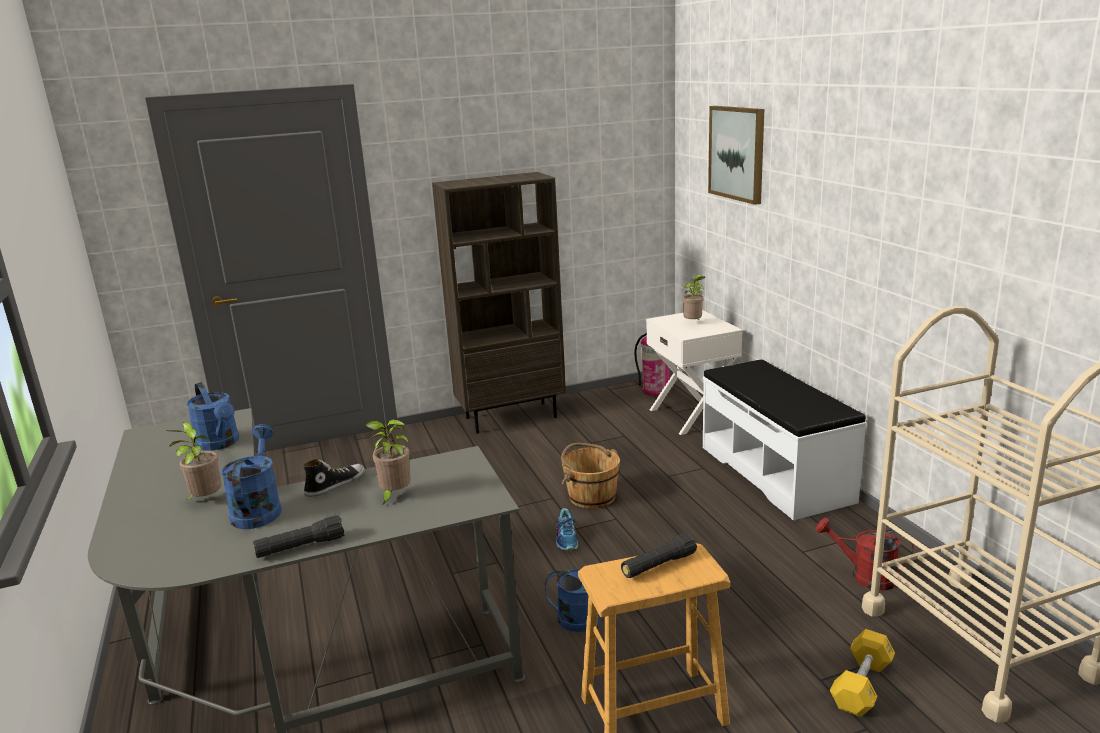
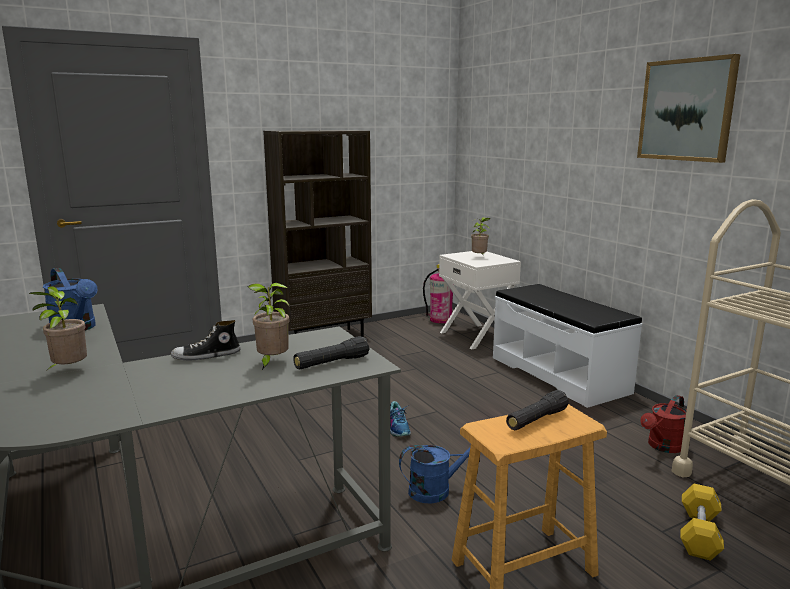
camera: 10 degrees left, 5 degrees down
blue watering can [221,424,282,529] -> none
black flashlight [253,515,344,558] -> black flashlight moved to [293,336,370,370]
shoe [302,459,365,497] -> shoe turned 150 degrees counterclockwise [171,320,241,360]
brown bucket [561,443,620,509] -> none
picture [708,106,764,205] -> picture moved to [637,54,741,163]
red watering can [816,517,914,590] -> red watering can turned 60 degrees counterclockwise [640,395,687,453]

